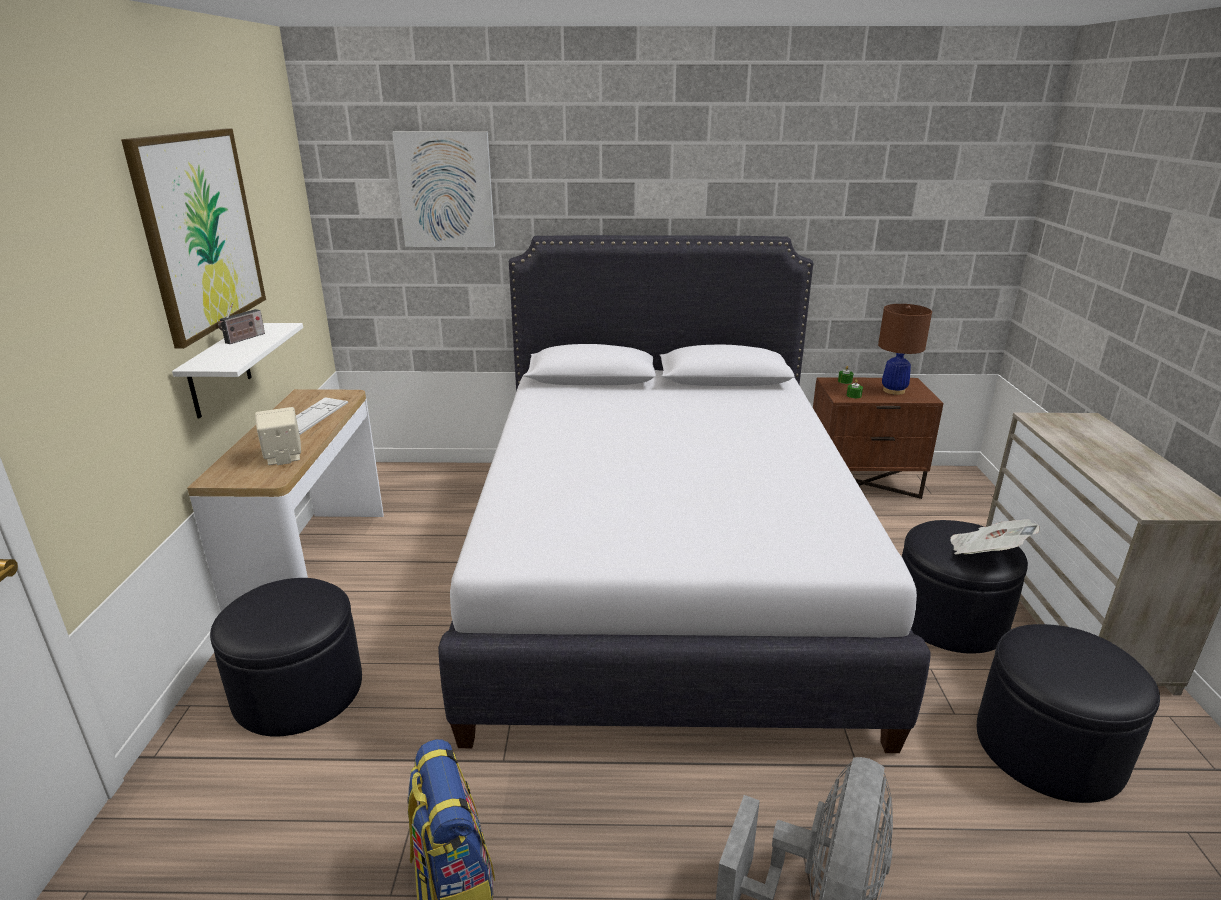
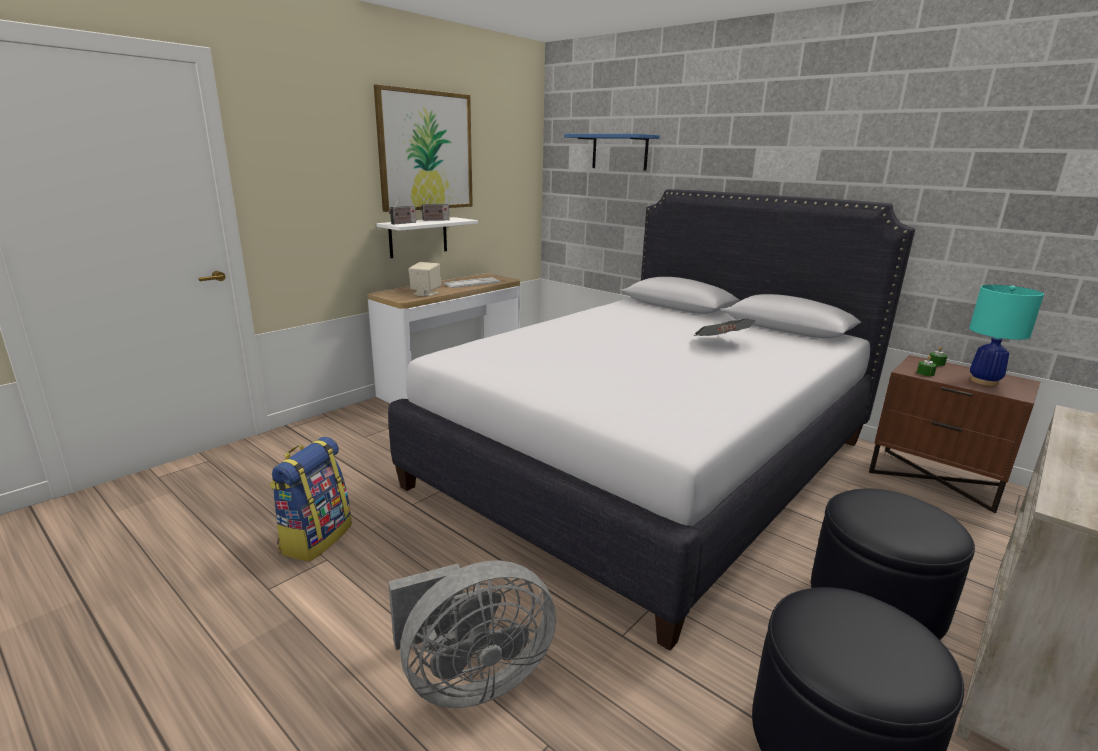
camera: 40 degrees right, 5 degrees down
black ottoman [210,578,362,737] -> none
picture [392,131,495,247] -> blue shelf [564,134,660,171]
brown table lamp [878,304,932,395] -> turquoise table lamp [969,285,1044,386]
newspaper [950,519,1040,555] -> newspaper moved to [694,319,755,336]
none -> radio [389,197,416,224]

